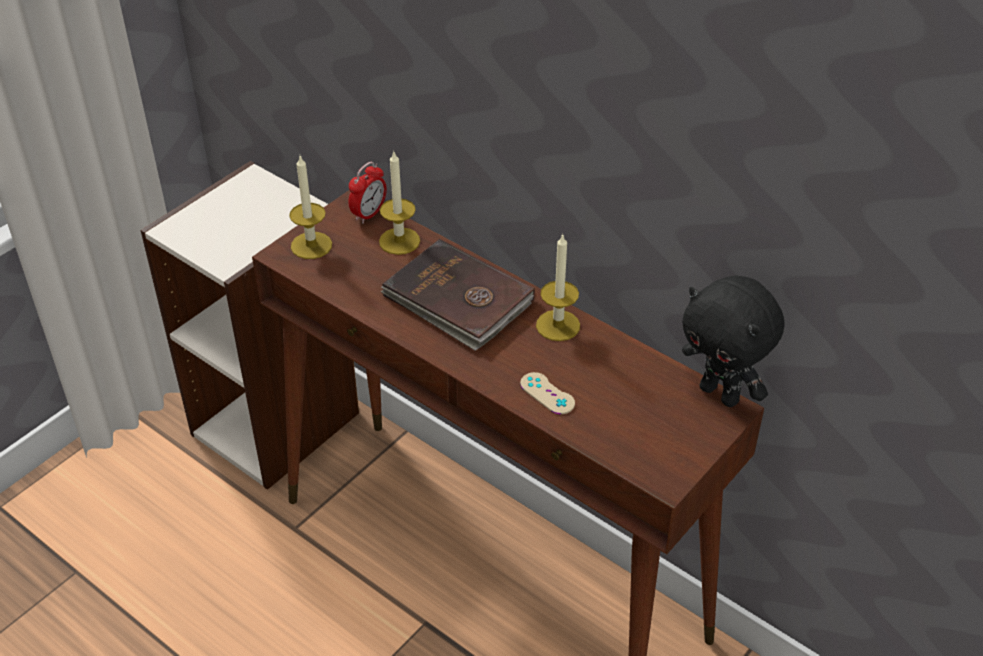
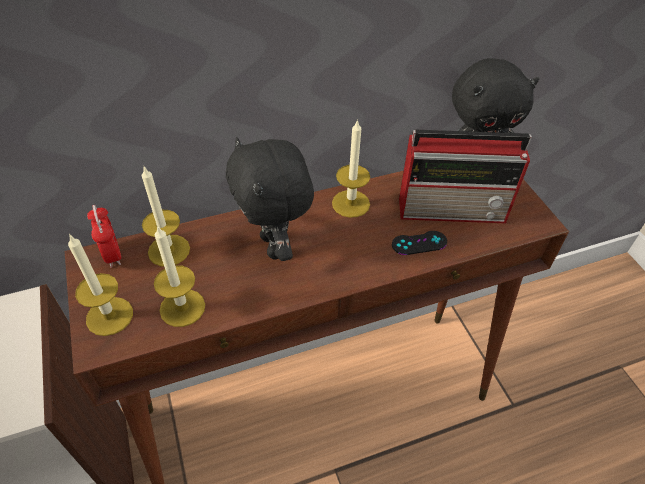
camera: 60 degrees left, 5 degrees up
brown book [381,239,535,351] -> black plush toy [226,137,314,261]
beige game controller [520,372,575,414] -> black game controller [392,231,447,255]
none -> candle [154,225,205,327]
none -> radio [399,130,532,224]

